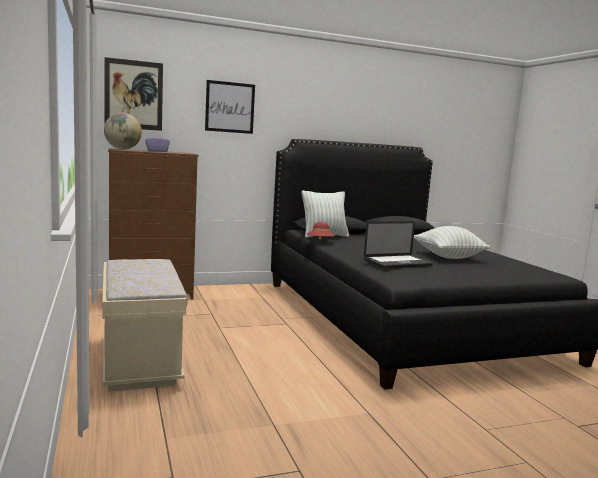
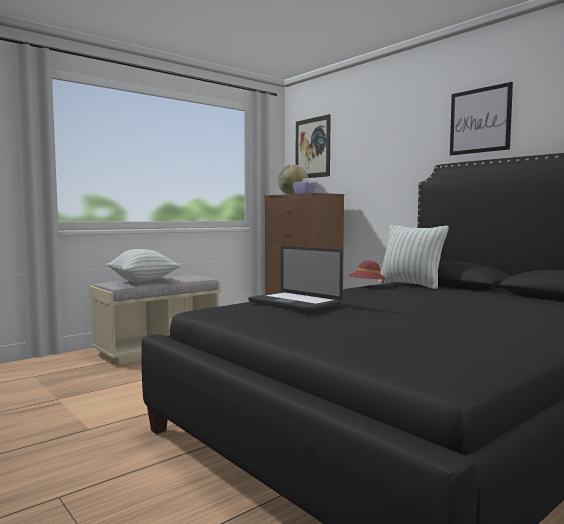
camera: 70 degrees right, 5 degrees down
picture [205,80,255,134] -> picture moved to [450,82,513,156]
pillow [414,226,490,259] -> pillow moved to [106,249,181,283]

